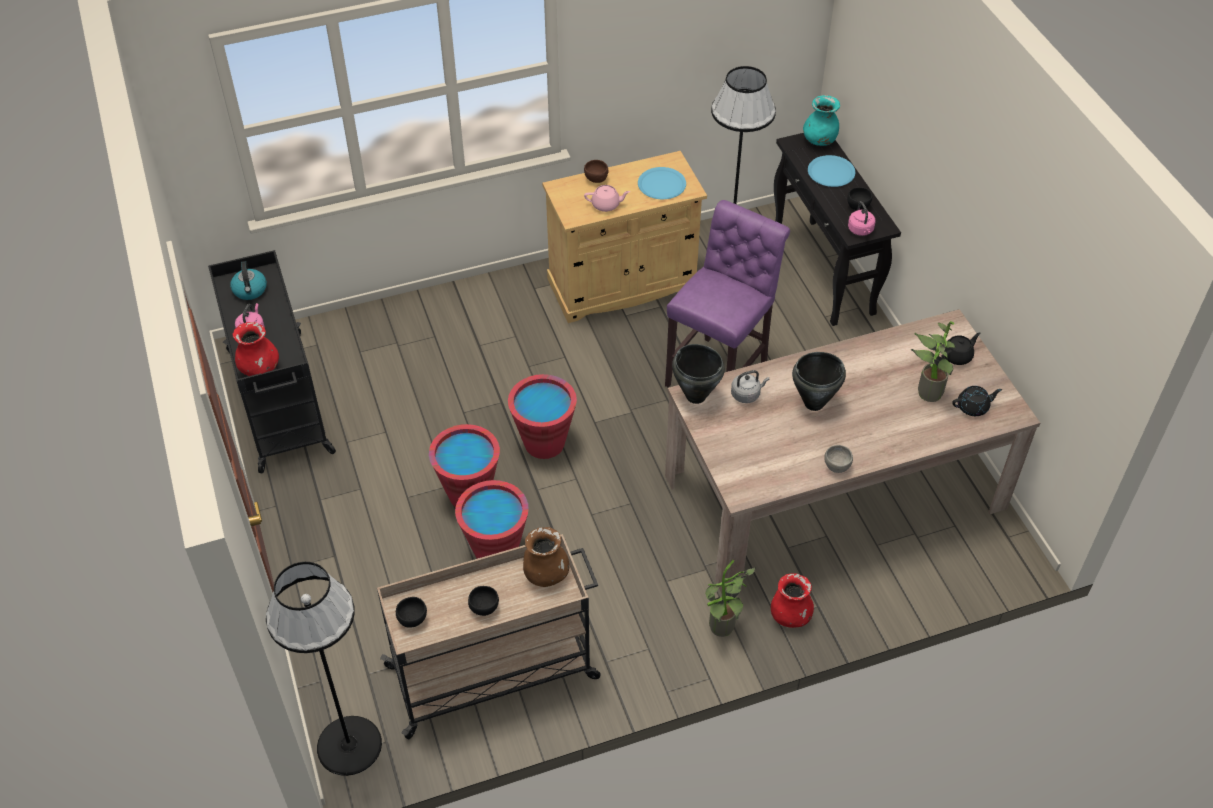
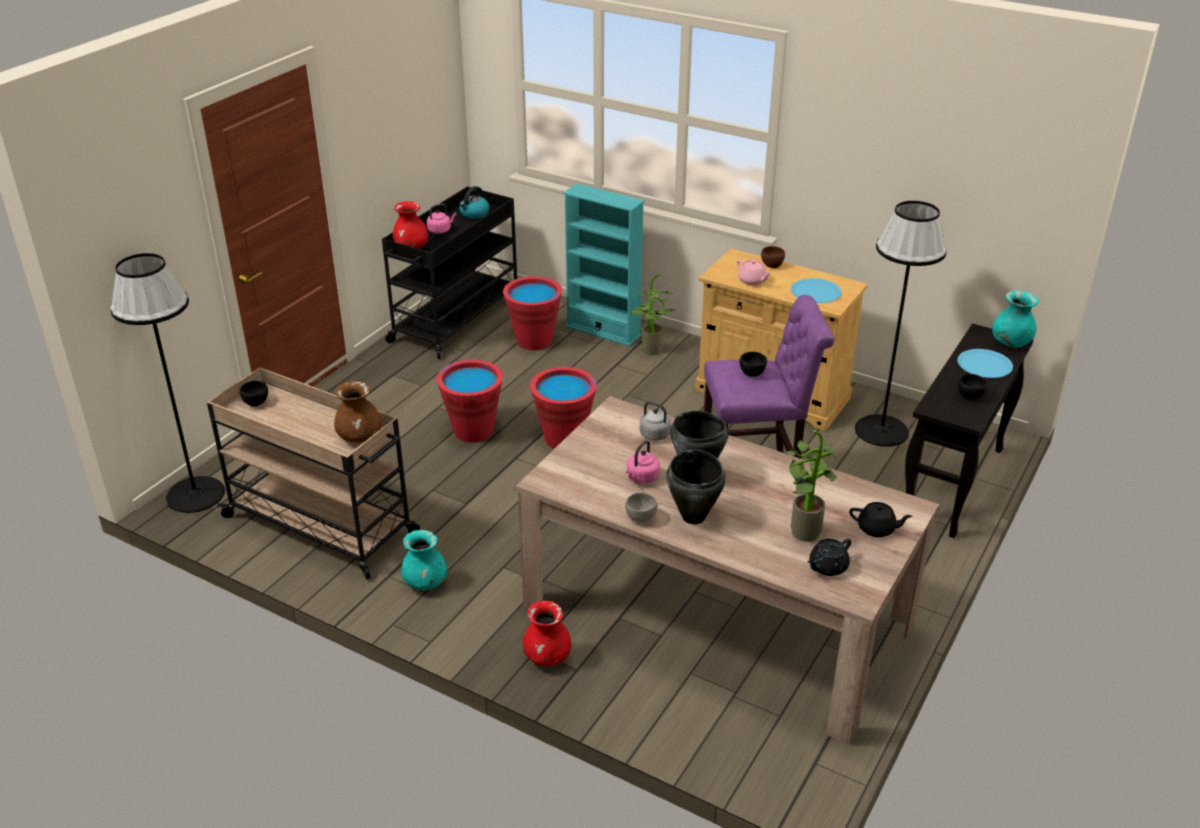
camera: 50 degrees right, 15 degrees down
red bucket [455,480,529,559] -> red bucket moved to [503,276,562,350]
black bowl [468,586,499,616] -> black bowl moved to [739,352,767,377]
black cooking pot [672,344,725,404] -> black cooking pot moved to [666,449,726,524]
potted plant [705,560,756,637] -> potted plant moved to [629,273,676,355]
pink kettle [848,201,876,236] -> pink kettle moved to [626,440,660,484]
black teapot [952,386,1002,416] -> black teapot turned 105 degrees clockwise [807,539,851,576]
none -> turquoise vase [401,530,447,590]
none -> turquoise bookcase [563,184,645,346]

